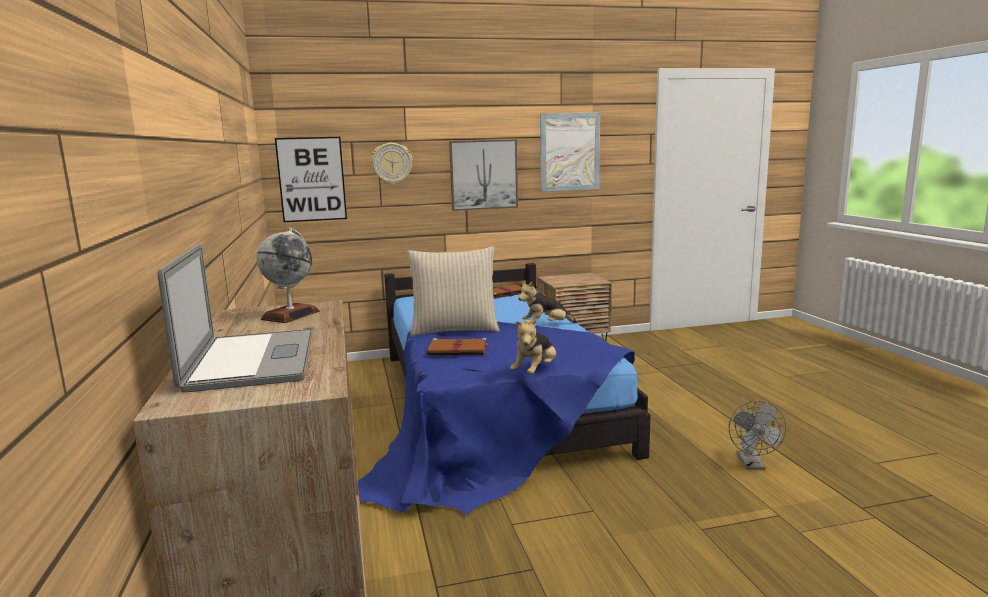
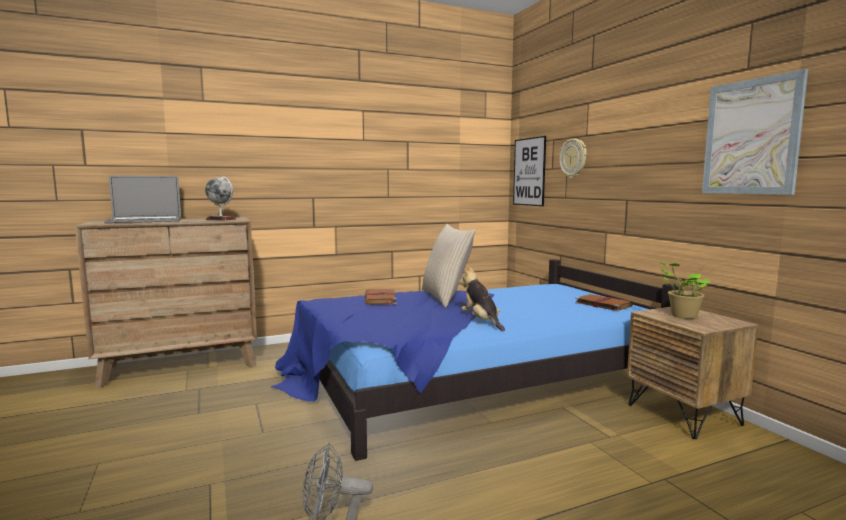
camera: 80 degrees right, 5 degrees down
picture [449,139,518,211] -> none
plush toy [510,318,556,374] -> none
none -> potted plant [657,260,710,319]

